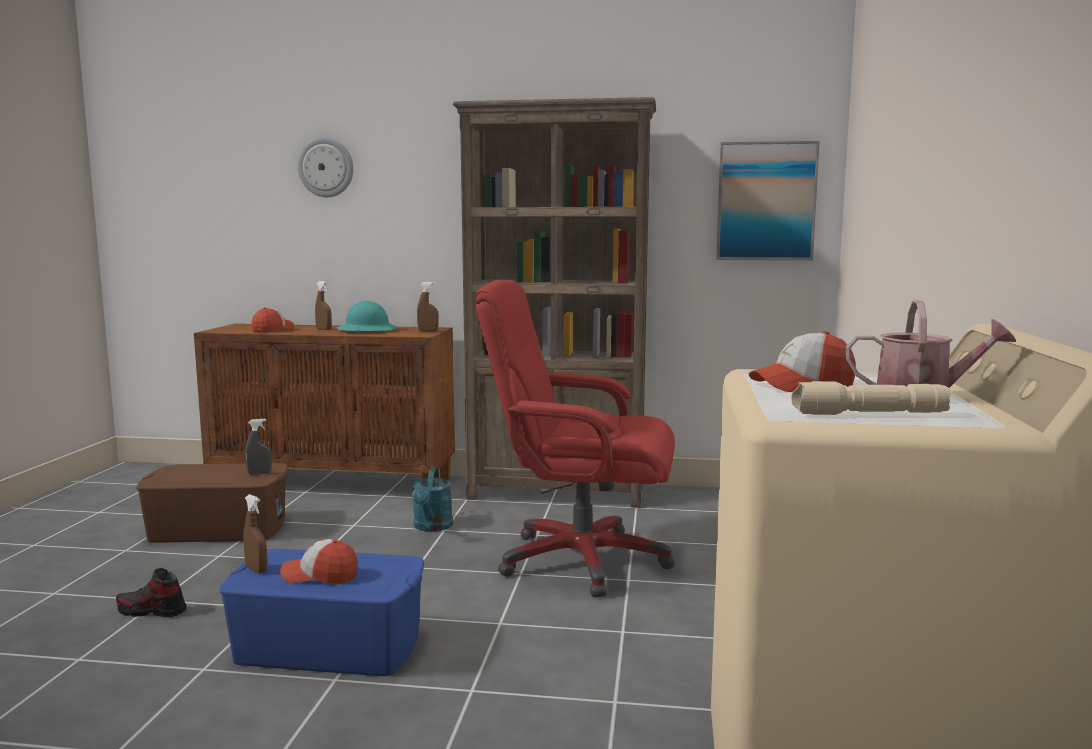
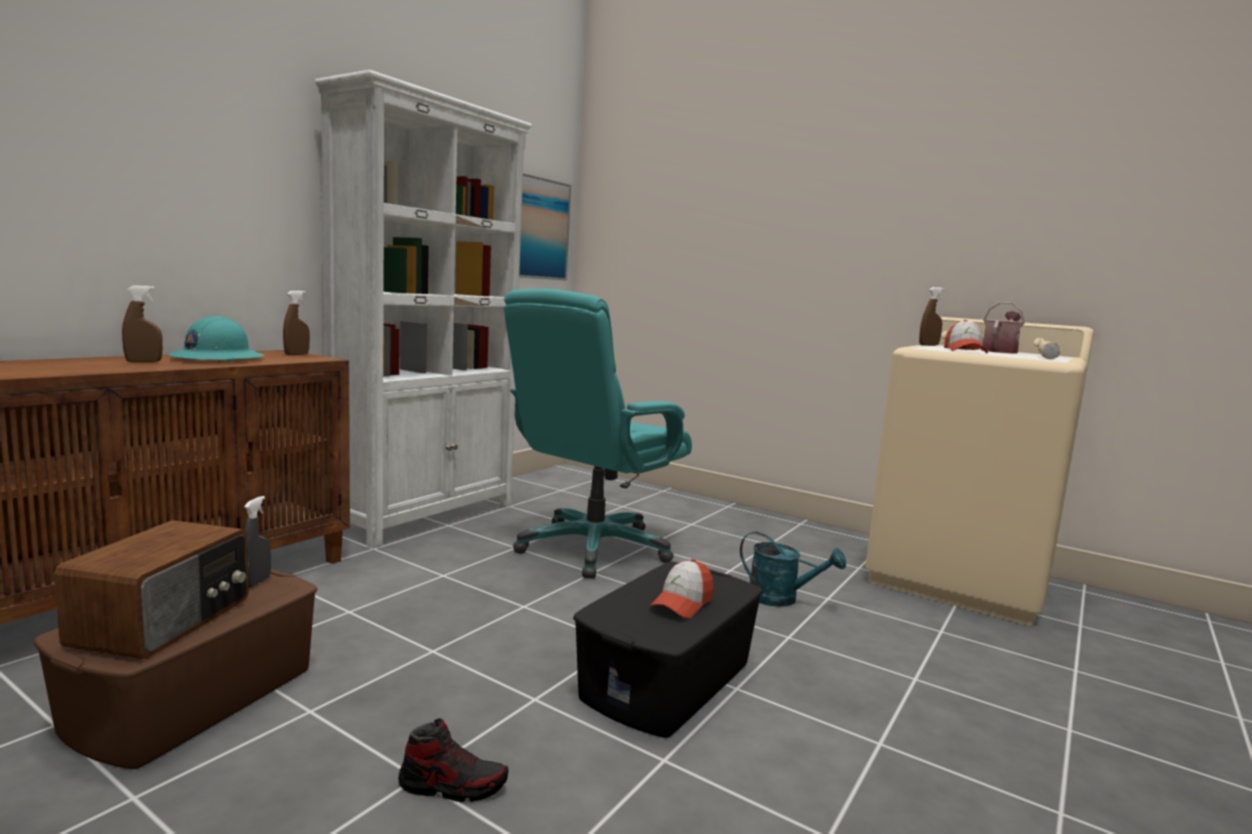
camera: 65 degrees left, 0 degrees up
shoe [116,568,187,617] -> shoe turned 120 degrees counterclockwise [398,718,509,802]
blue storage box [219,549,424,676] -> black storage box [573,562,763,738]
brown spray bottle [243,494,268,573] -> brown spray bottle moved to [919,287,945,346]
cap [252,307,295,333] -> none
wall clock [298,137,354,197] -> none
turquoise watering can [412,467,453,532] -> turquoise watering can moved to [740,532,846,607]
brown bookcase [453,97,656,508] -> white bookcase [315,70,532,549]
red office chair [475,280,675,597] -> turquoise office chair [504,289,692,579]
none -> radio [54,520,249,659]

